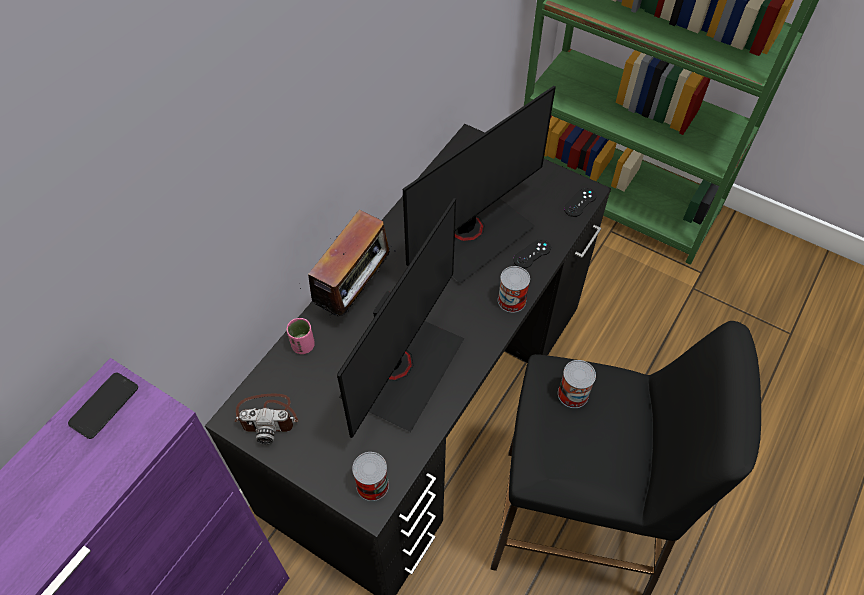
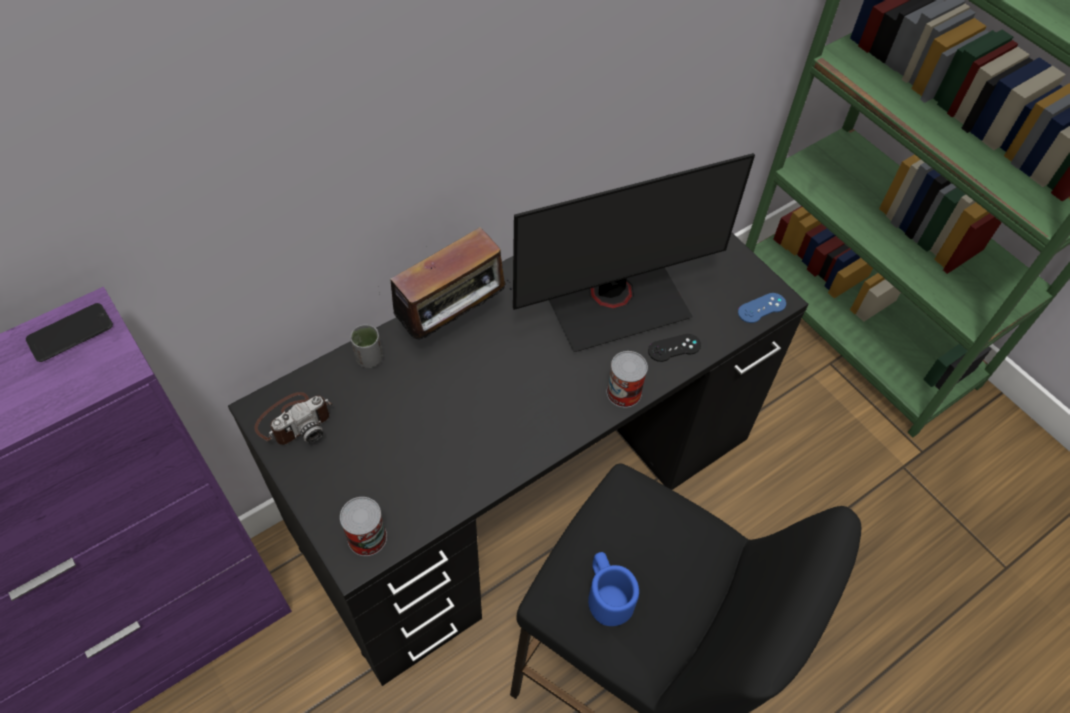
camera: 20 degrees right, 0 degrees up
camera [234,394,298,444] -> camera turned 60 degrees counterclockwise [254,392,332,445]
pink cup [287,318,315,354] -> grey cup [350,324,383,368]
monitor [337,198,465,438] -> none
can [558,360,596,408] -> none
black game controller [564,188,596,217] -> blue game controller [738,293,786,323]
none -> blue mug [588,552,639,626]

